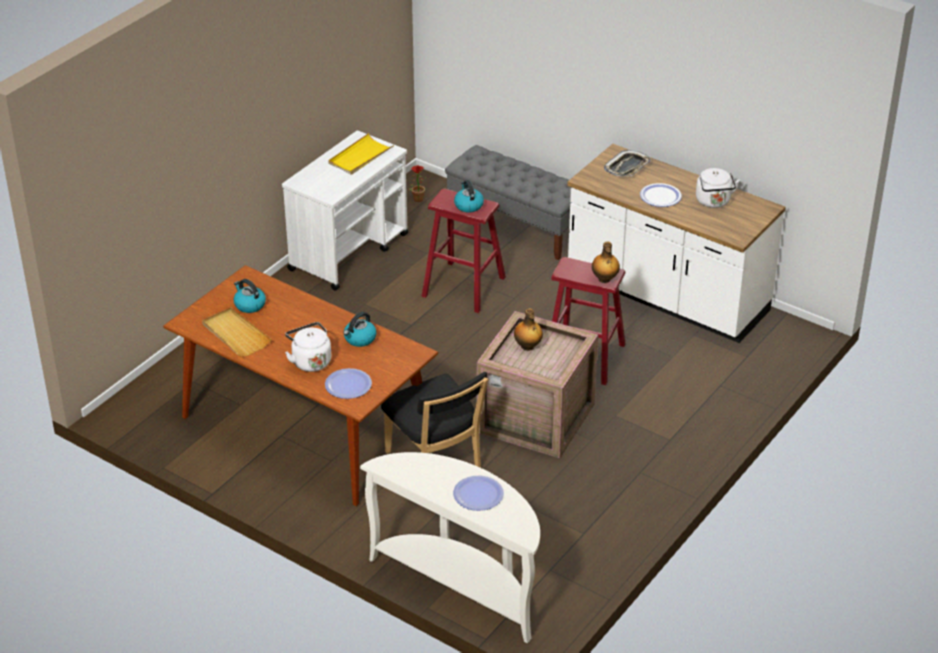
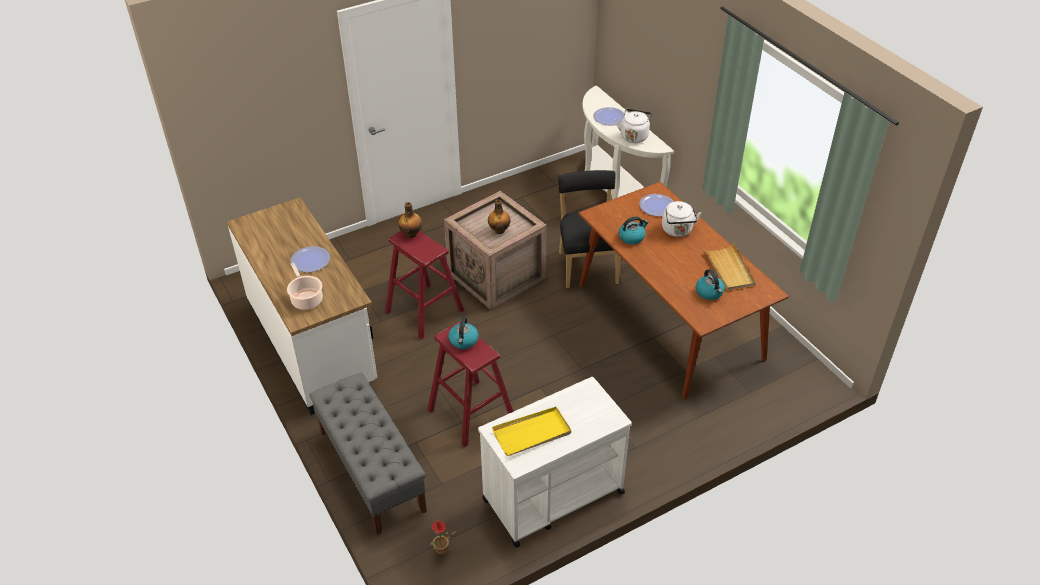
camera: 155 degrees left, 5 degrees up
tray [604,150,650,176] -> cooking pot [287,262,323,310]
white kettle [696,168,740,208] -> white kettle moved to [616,109,652,143]

